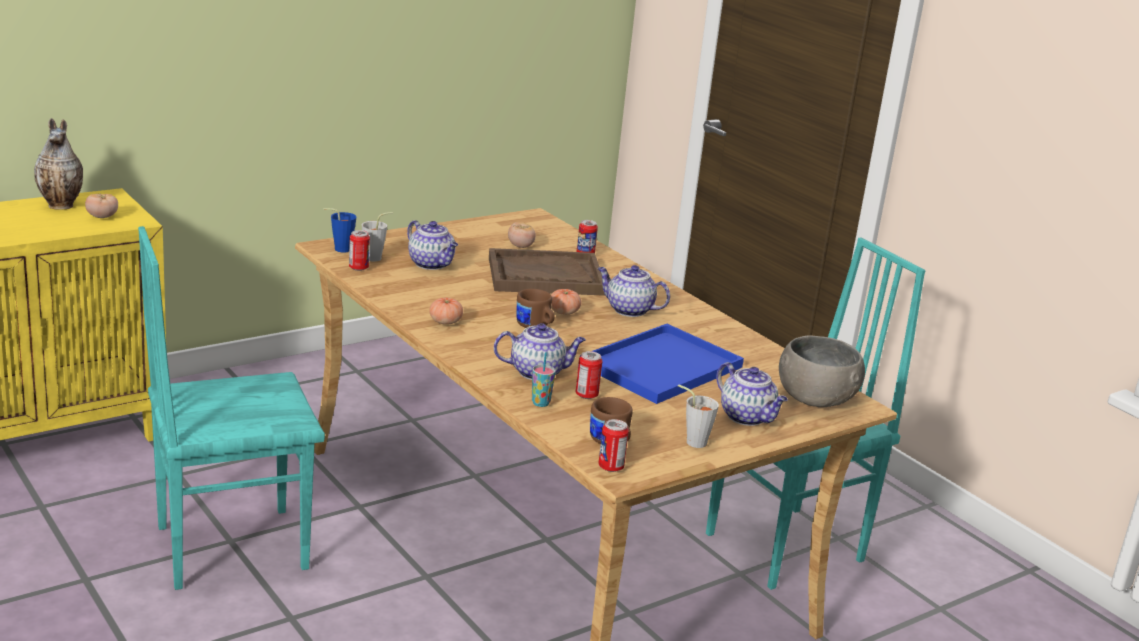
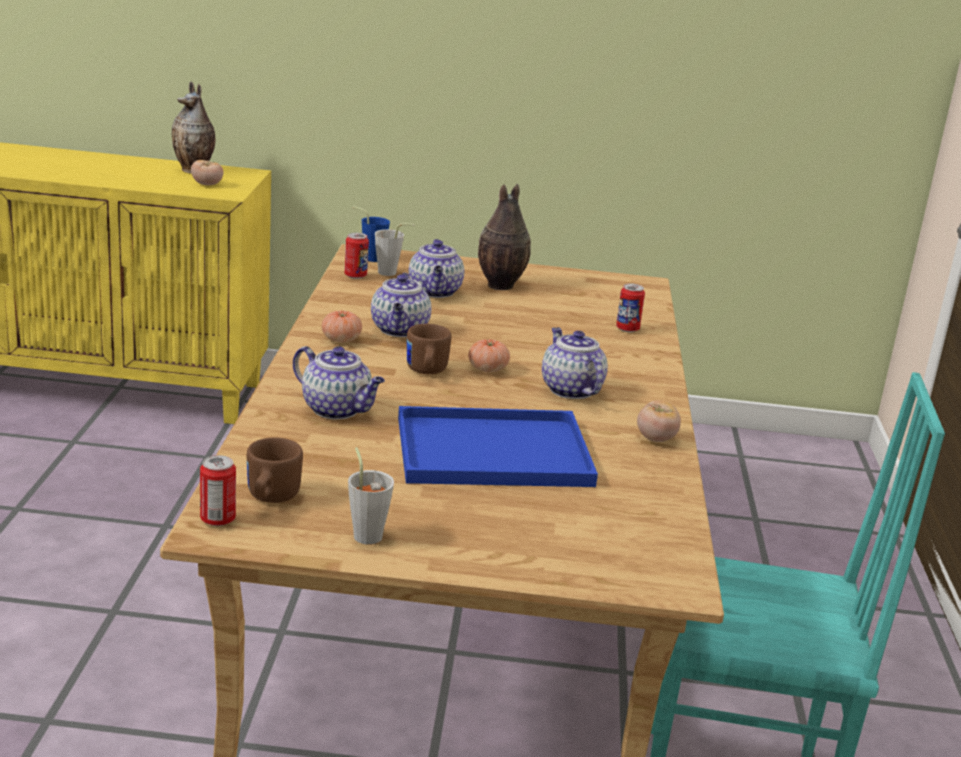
camera: 40 degrees right, 0 degrees up
turquoise chair [138,226,325,590] -> none
brown tray [489,248,605,296] -> none
tomato [508,222,536,248] -> tomato moved to [637,400,681,442]
cup [532,352,556,407] -> none
can [576,351,602,399] -> none
teapot [716,362,788,426] -> teapot moved to [371,273,431,337]
grey bowl [779,336,865,407] -> none
none -> vase [478,183,531,290]

